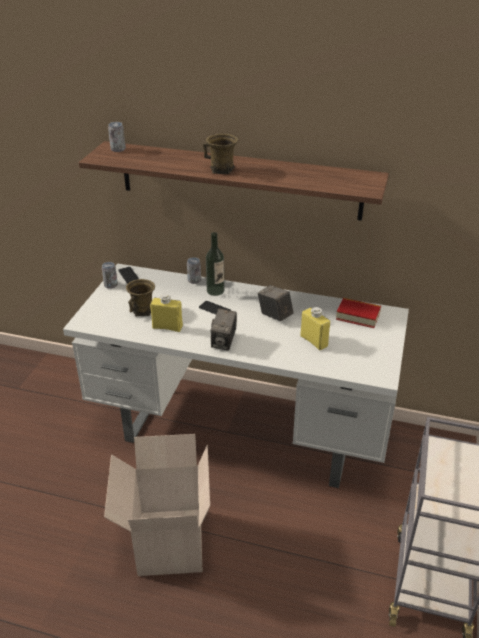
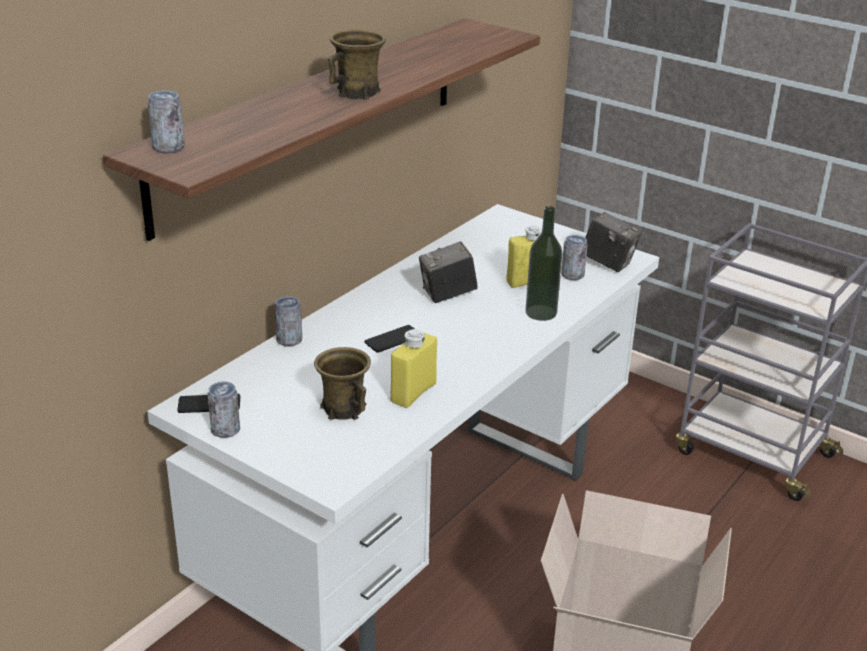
camera: 70 degrees left, 5 degrees down
bottle [206,232,225,296] -> bottle moved to [526,206,563,321]
camera [211,309,237,351] -> camera moved to [585,212,642,272]
book [336,298,381,328] -> none
none -> can [561,235,588,280]

